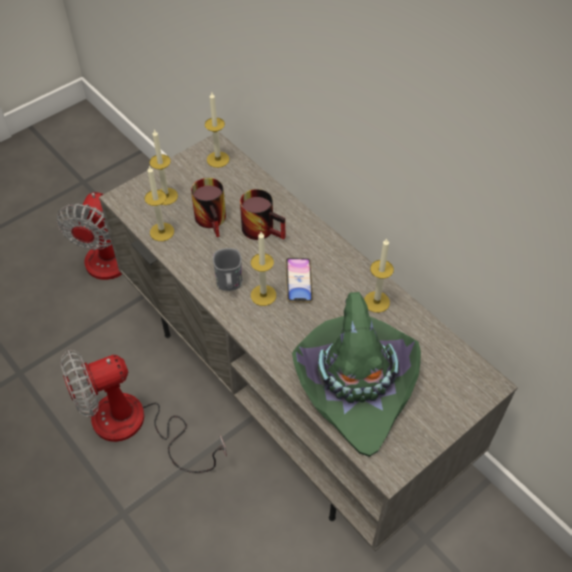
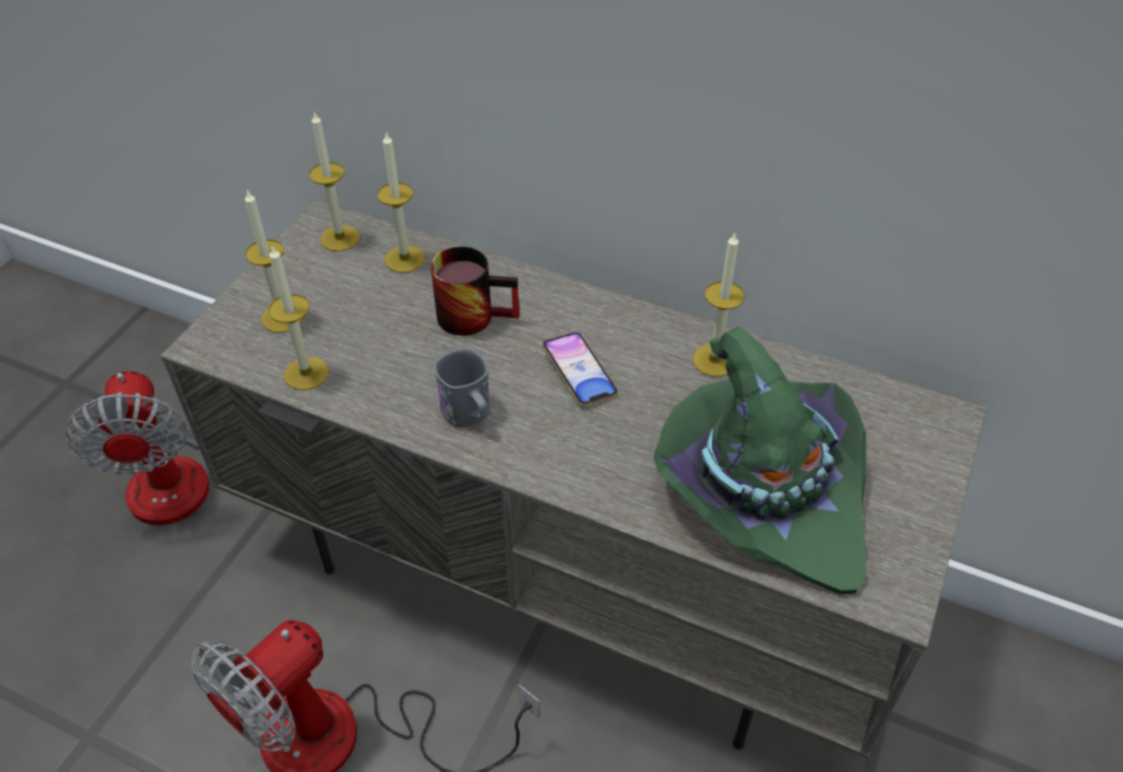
camera: 25 degrees left, 5 degrees down
mug [191,178,226,237] -> none
candle [251,232,276,306] -> candle moved to [377,131,425,273]

